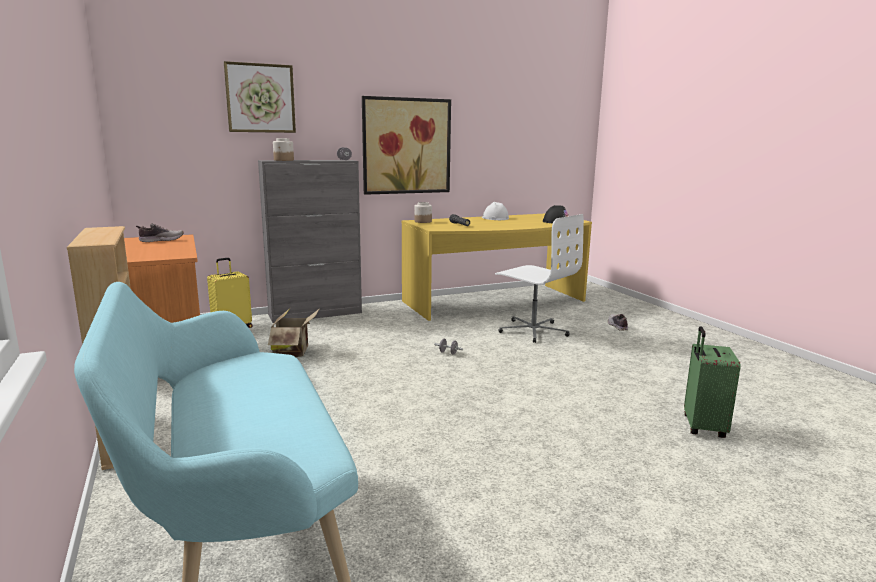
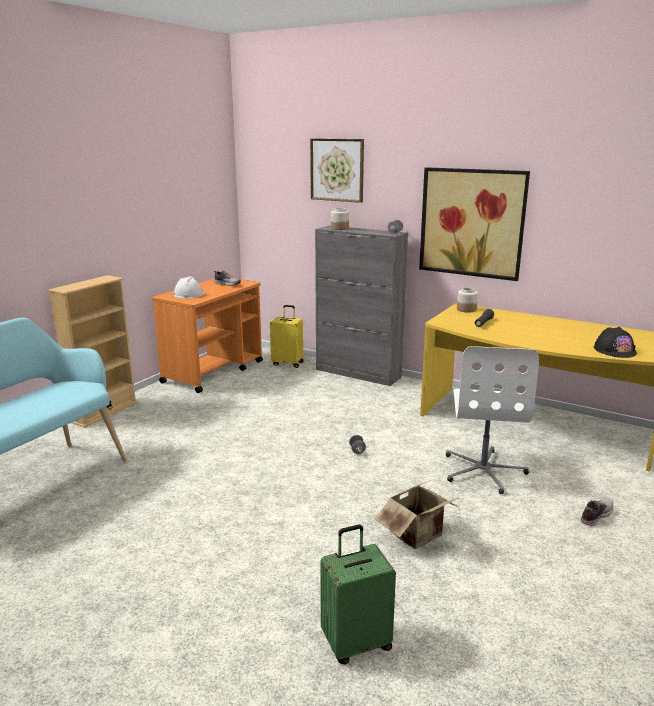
camera: 55 degrees right, 5 degrees up
cardboard box [268,308,320,357] -> cardboard box moved to [374,481,458,549]
white hard hat [482,202,509,220] -> white hard hat moved to [174,276,205,299]

